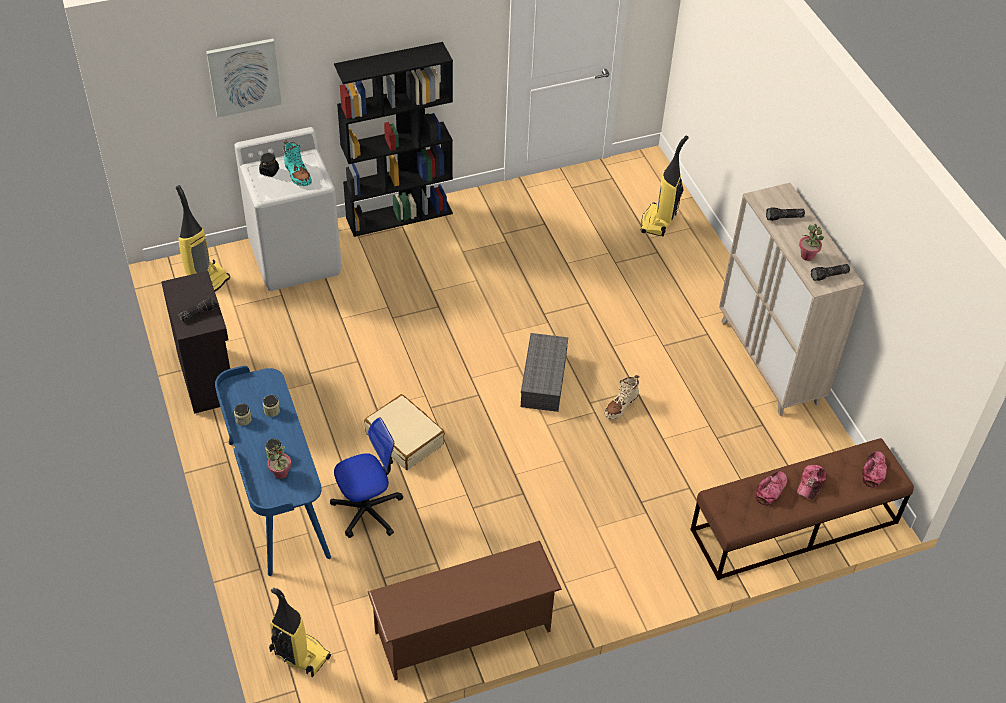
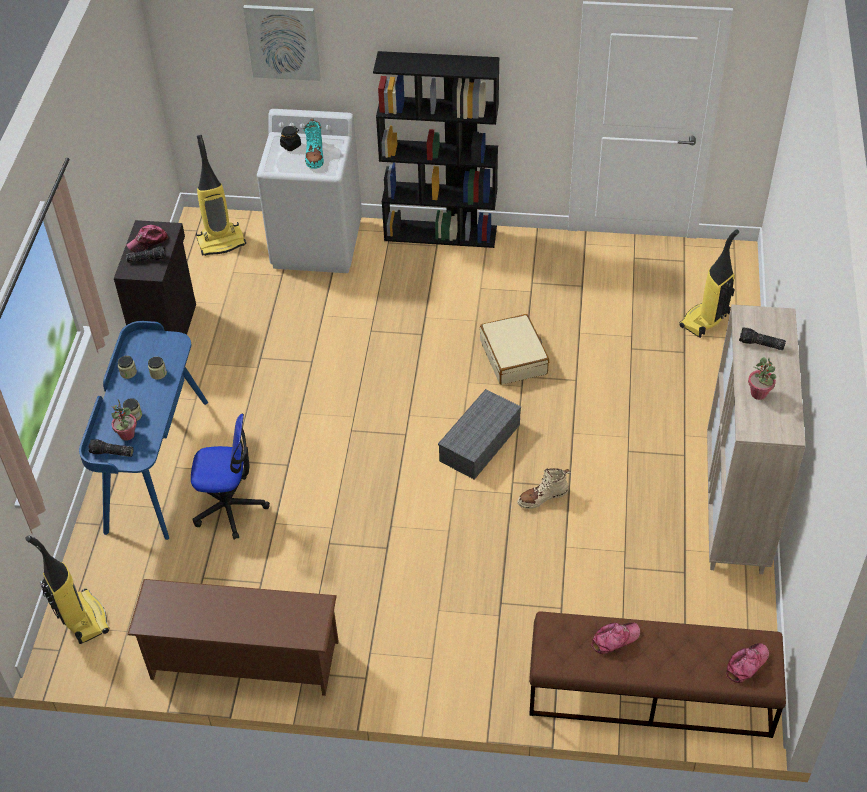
camera: 30 degrees right, 0 degrees up
beige suitcase [364,394,445,470] -> beige suitcase moved to [480,314,549,385]
cap [797,465,827,499] -> cap moved to [126,225,168,252]
flashlight [811,264,850,281] -> flashlight moved to [89,439,133,457]

